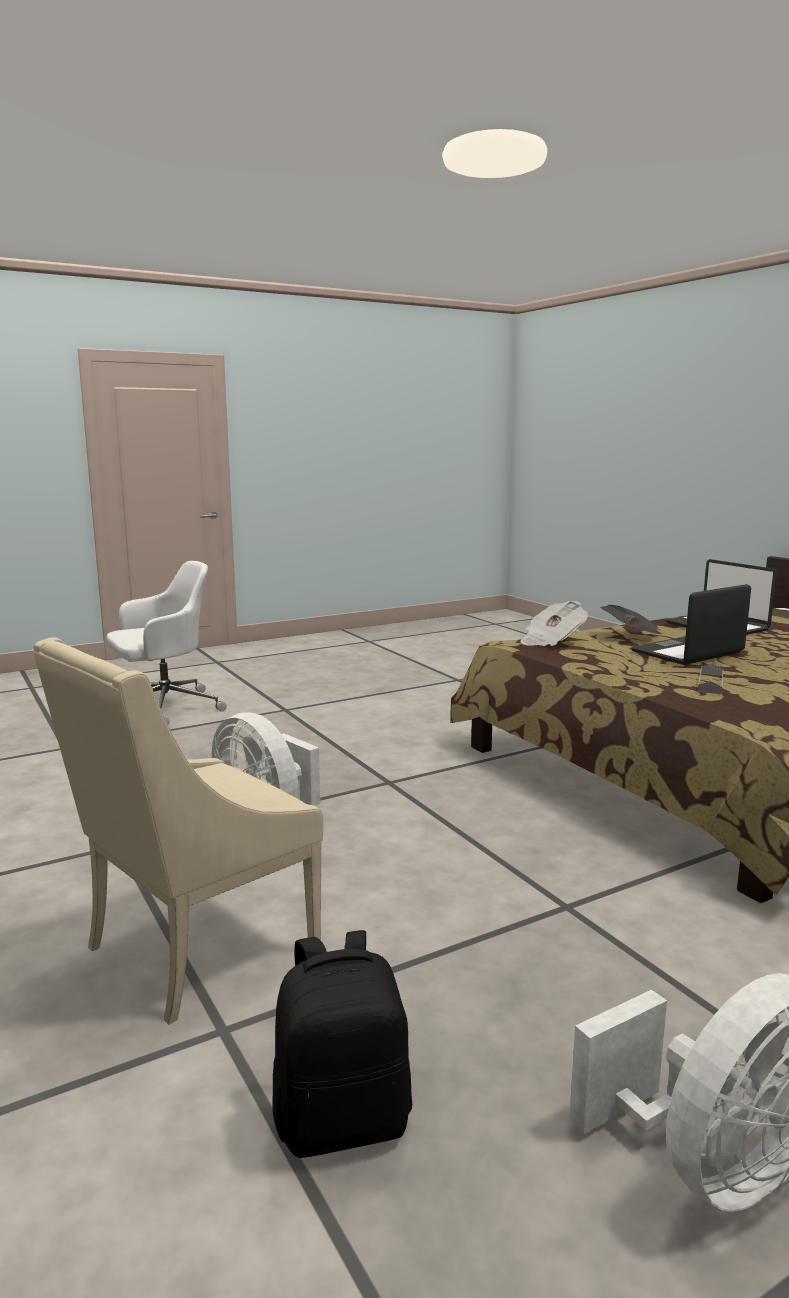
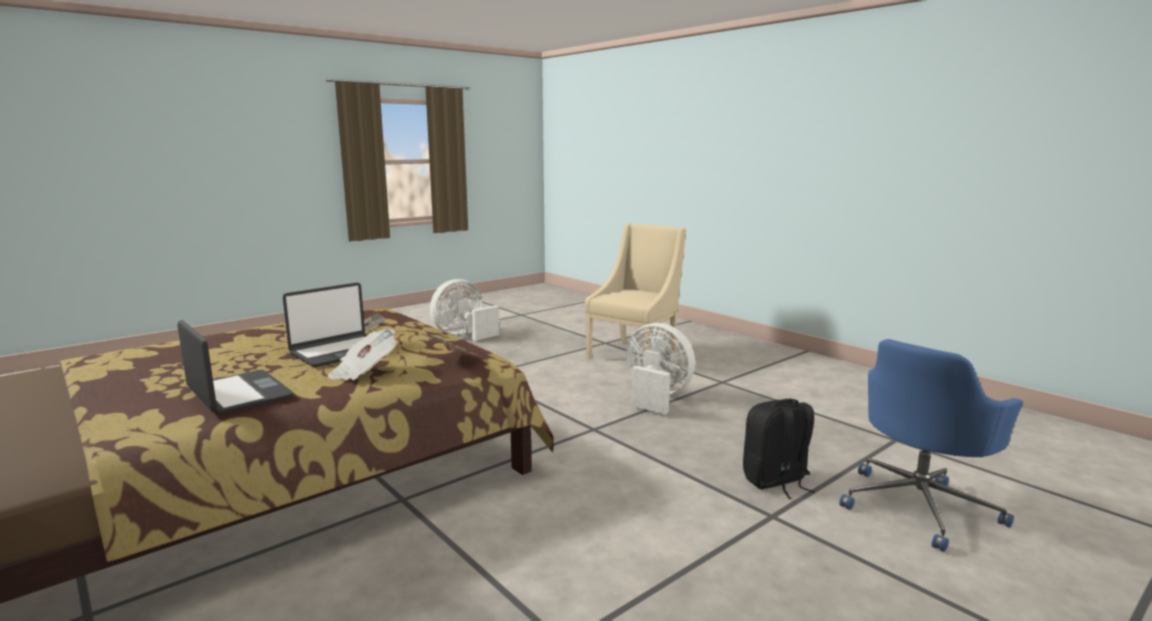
camera: 170 degrees right, 0 degrees up
white office chair [106,561,227,725] -> blue office chair [839,339,1023,552]
black backpack [273,930,412,1158] -> black backpack moved to [743,399,815,499]

